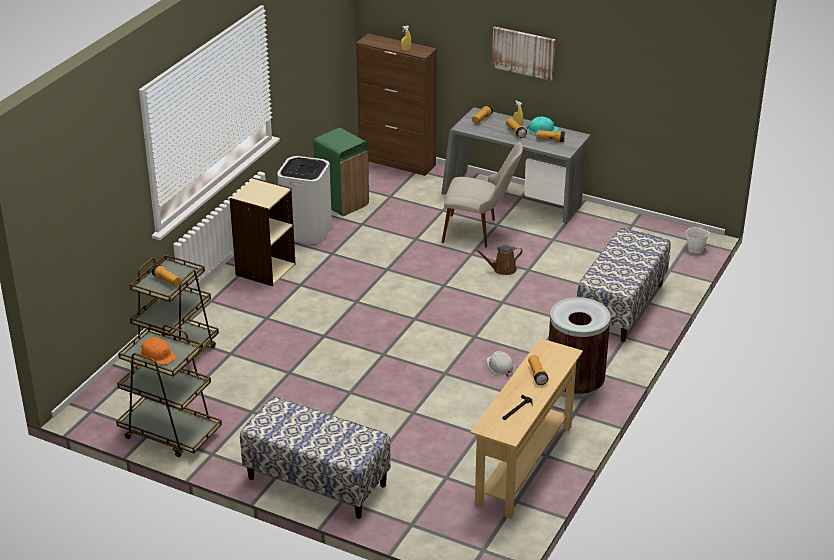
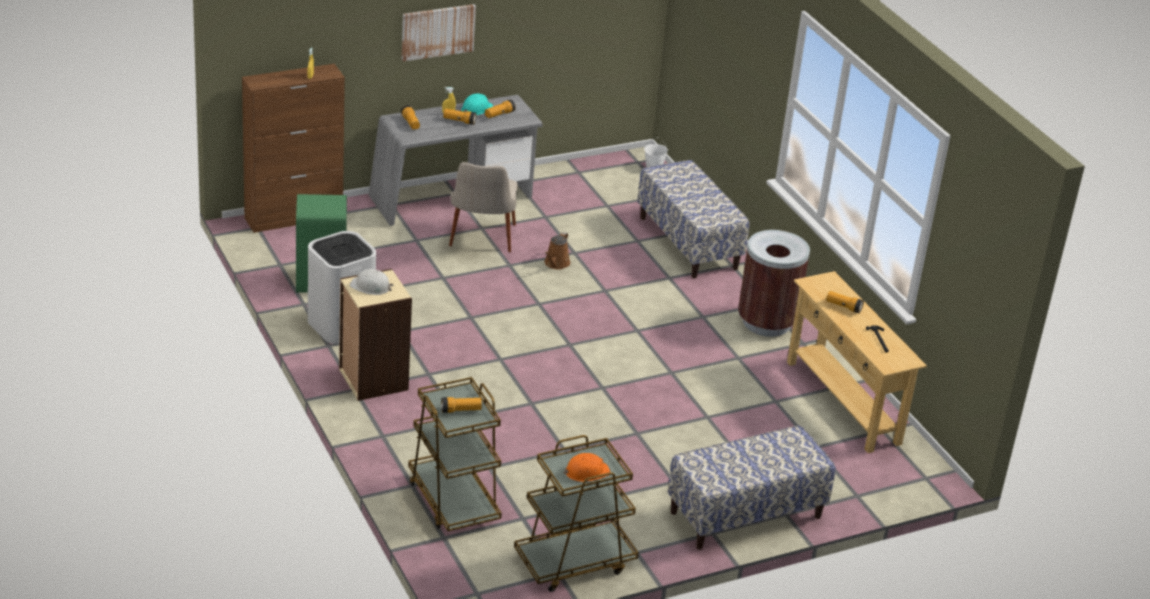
camera: 55 degrees left, 0 degrees up
beige chair [442,142,523,247] -> beige chair turned 135 degrees clockwise [449,162,518,252]
white hard hat [486,351,515,377] -> white hard hat moved to [350,269,393,295]

